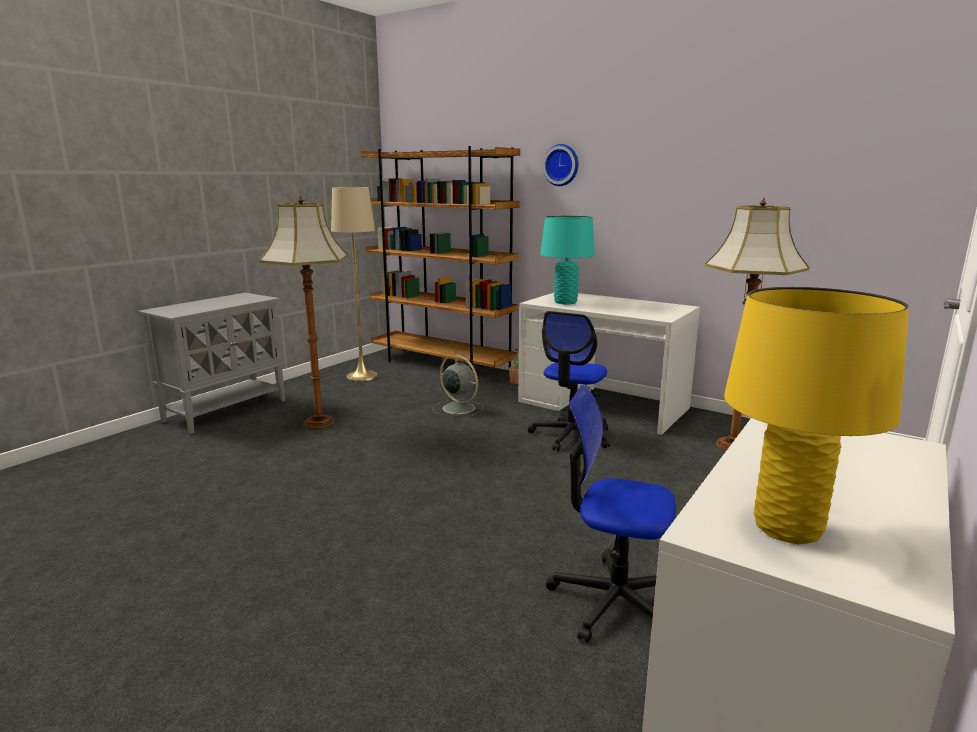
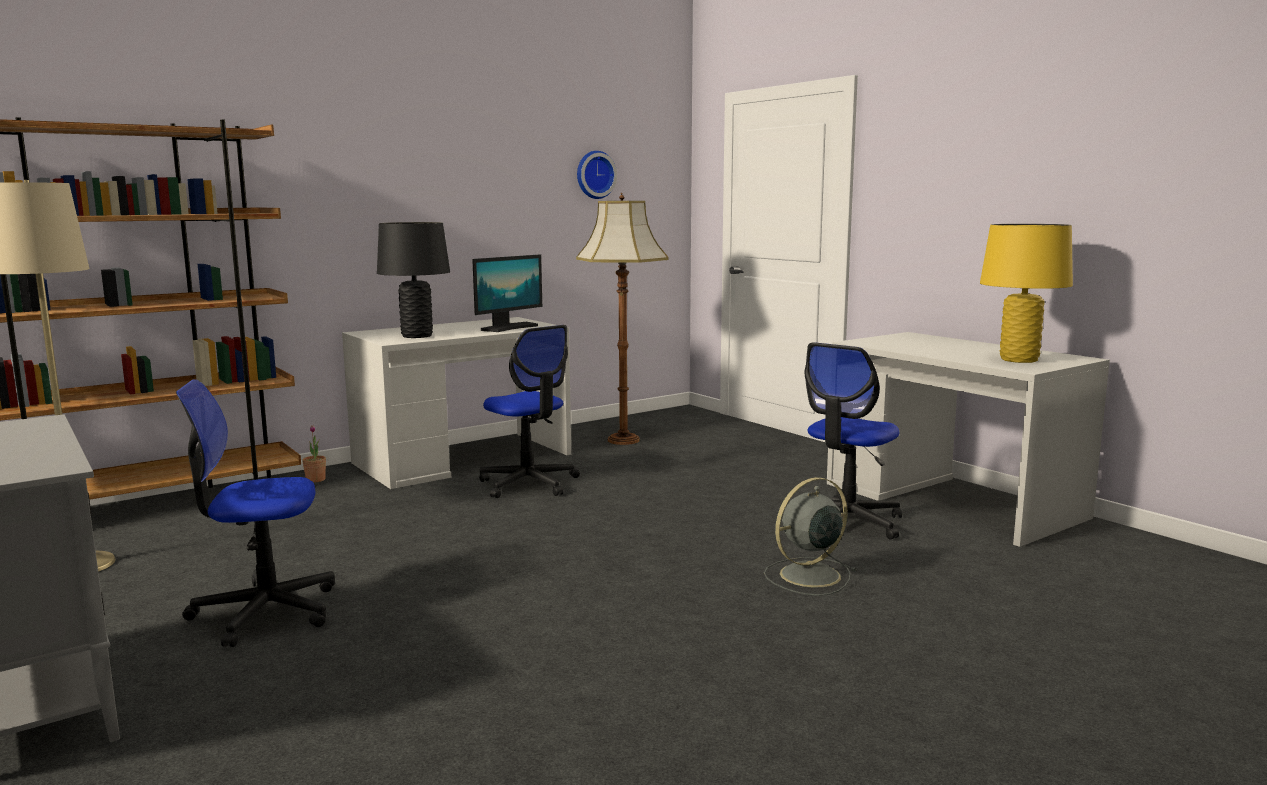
camera: 70 degrees left, 5 degrees down
floor lamp [259,196,348,429] -> office chair [176,379,335,647]
grey fan [433,355,483,417] -> grey fan moved to [764,477,856,596]
turquoise table lamp [540,216,595,304] -> black table lamp [377,222,450,338]
wall clock [543,144,578,186] -> wall clock moved to [577,151,617,199]
none -> monitor [472,254,542,332]

